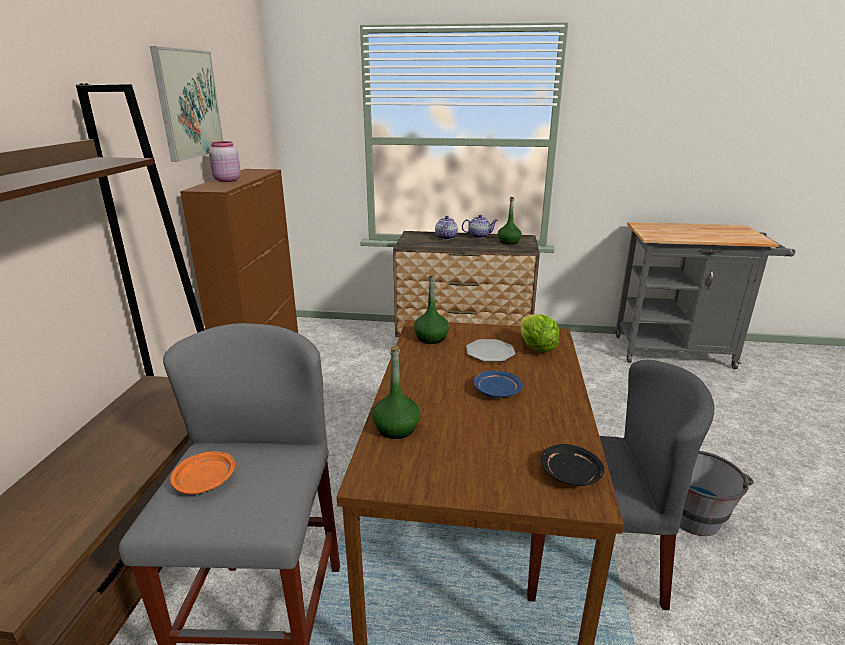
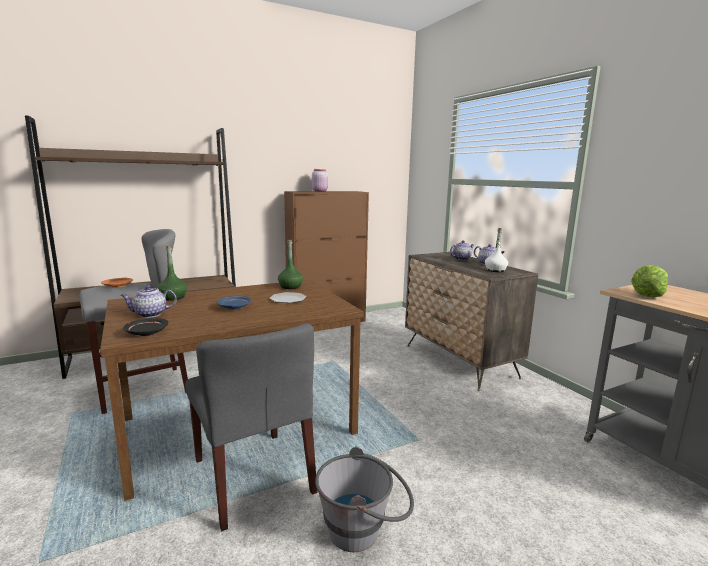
camera: 55 degrees right, 10 degrees down
picture [150,46,223,162] -> none
green bottle [498,197,522,245] -> white bottle [485,228,508,272]
lettuce [521,314,559,352] -> lettuce moved to [631,266,668,297]
none -> teapot [120,285,177,318]

